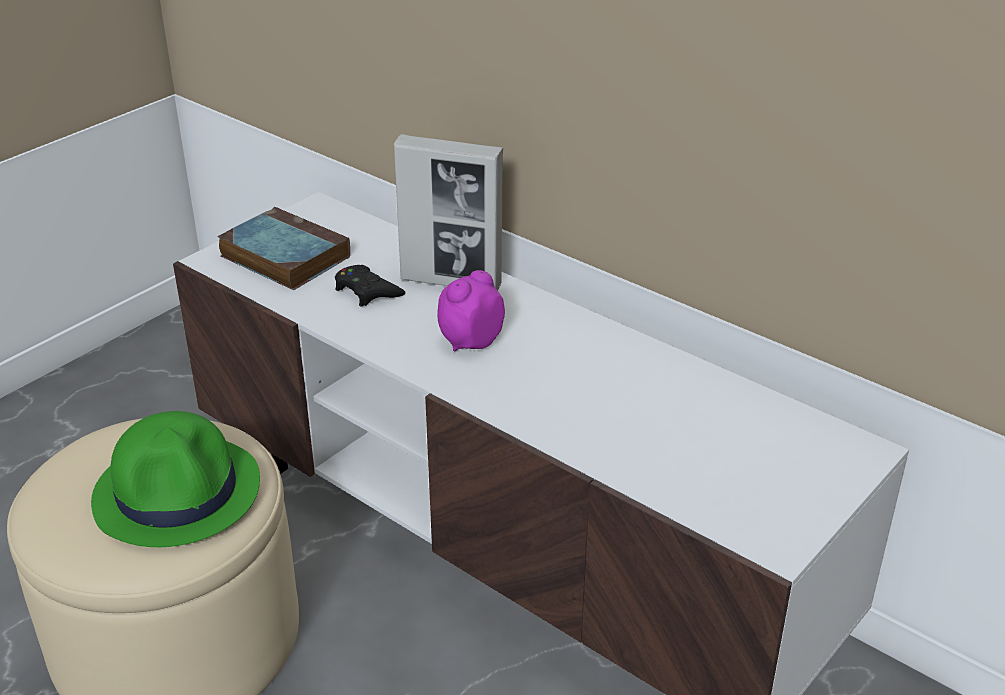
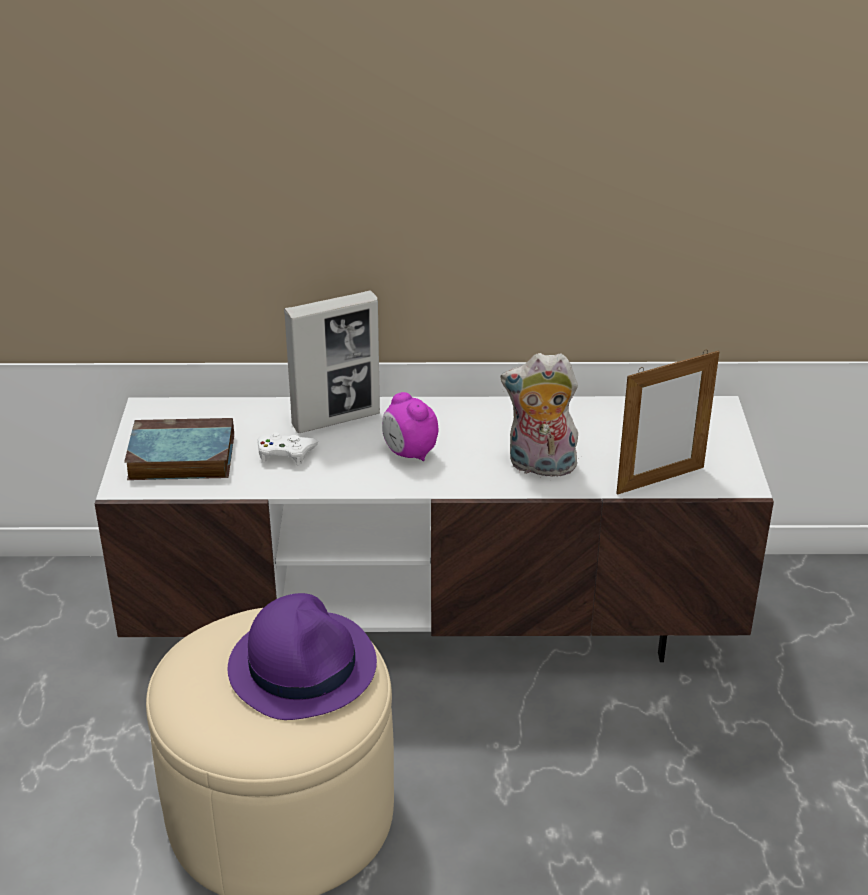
camera: 40 degrees left, 0 degrees up
green hat [91,411,260,547] -> purple hat [228,593,377,720]
black game controller [335,265,405,307] -> white game controller [258,432,318,466]
alarm clock [437,270,505,352] -> alarm clock turned 45 degrees counterclockwise [382,392,438,461]
none -> plush toy [501,353,579,477]
none -> picture frame [616,350,720,495]

